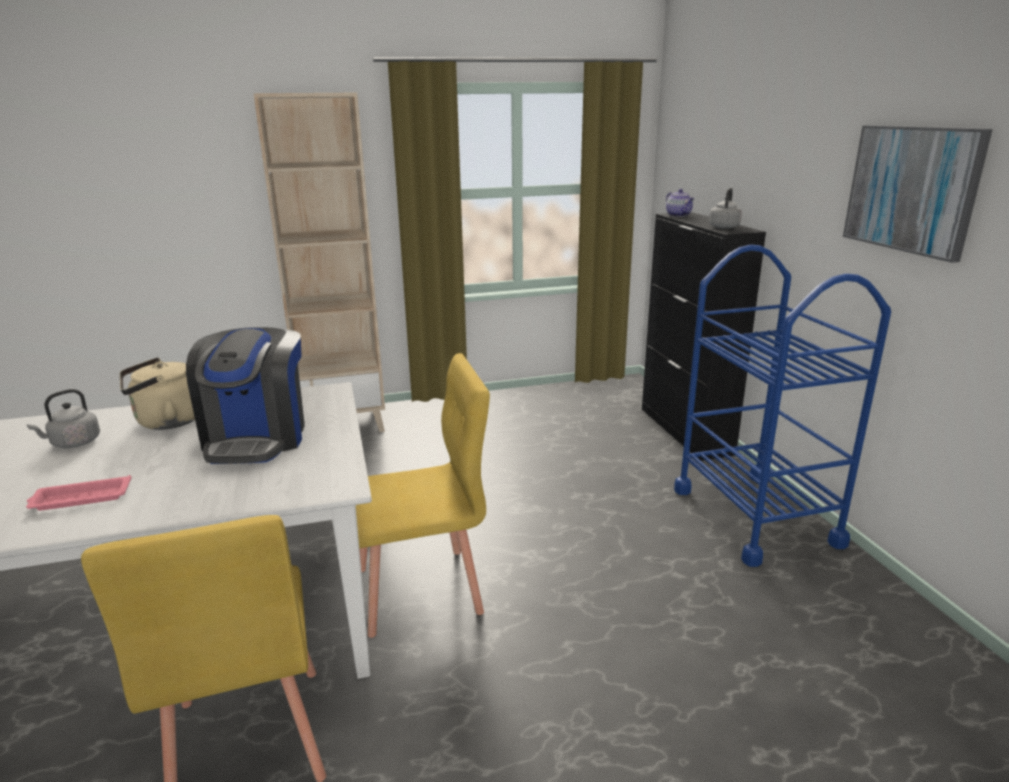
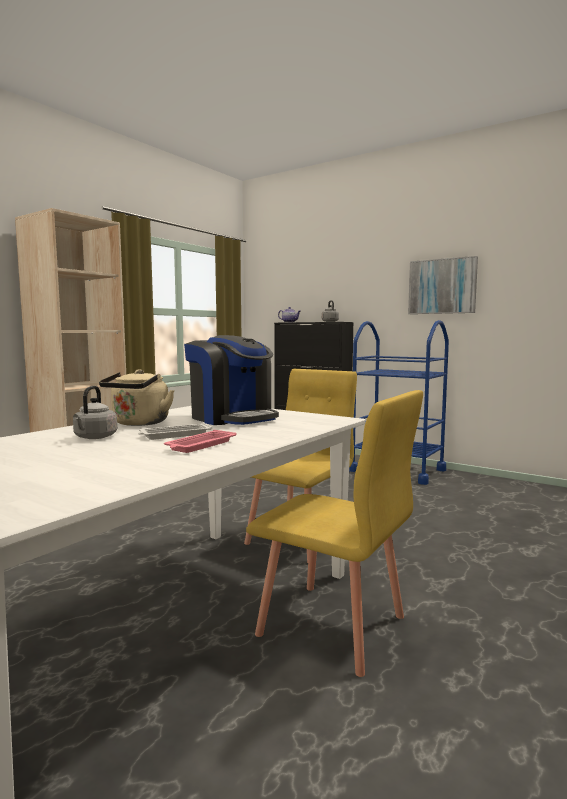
camera: 40 degrees left, 15 degrees down
none -> white tray [138,423,212,440]

